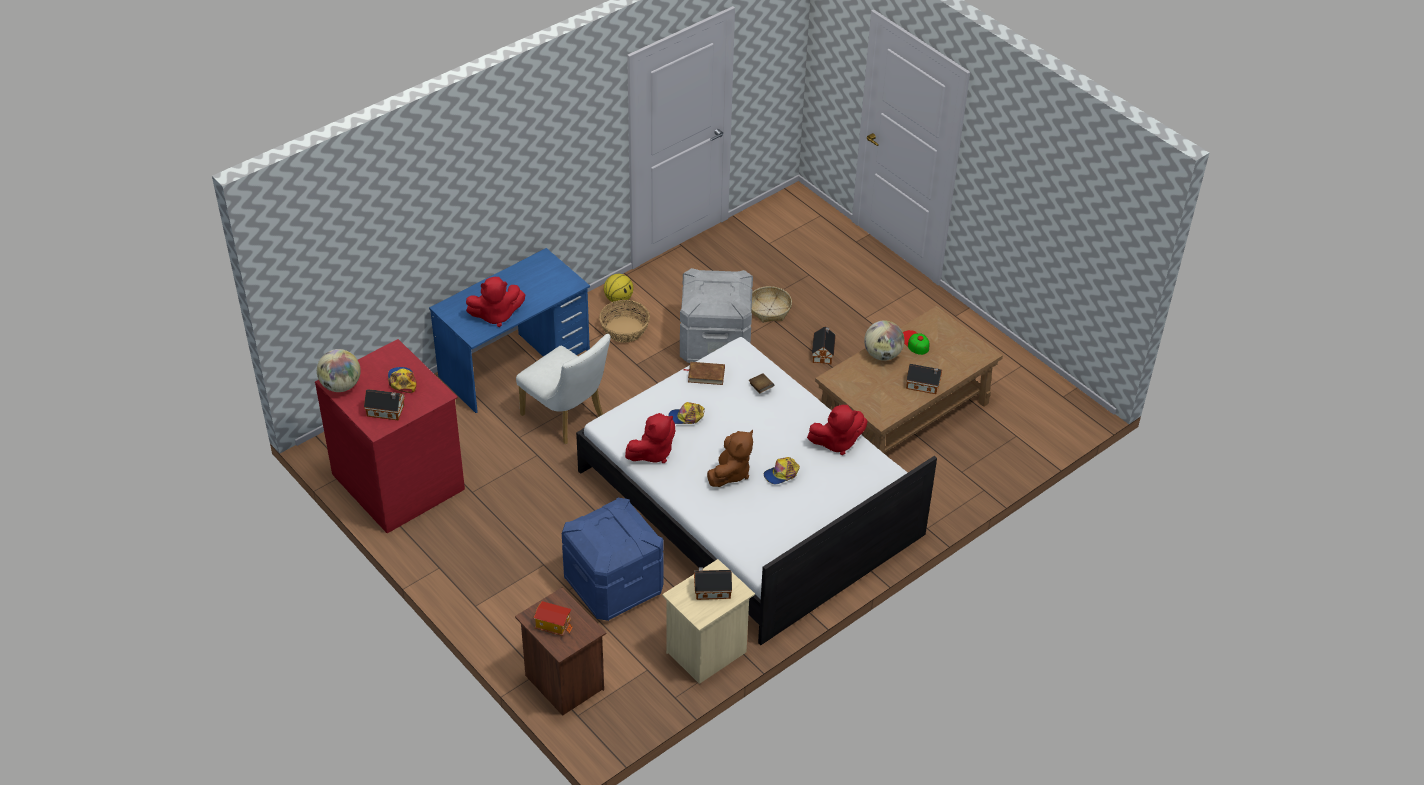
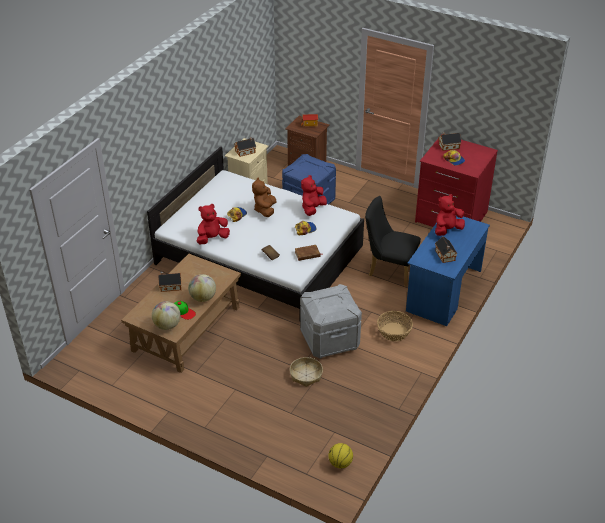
camera: 160 degrees right, 5 degrees down
globe [317,349,361,392] -> globe moved to [152,301,181,330]
white chair [516,334,611,444] -> black chair [365,196,421,287]
basketball [604,274,633,302] -> basketball moved to [328,443,353,469]
toy house [812,326,836,364] -> toy house moved to [435,236,457,263]

